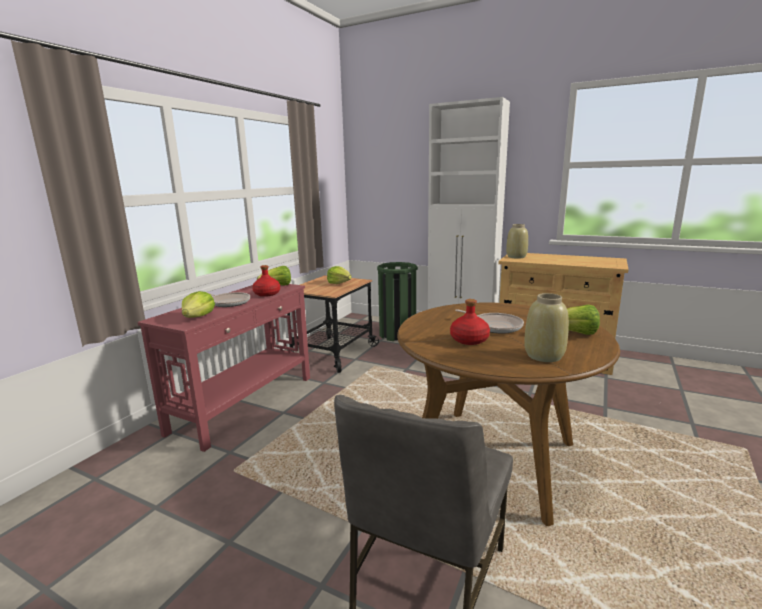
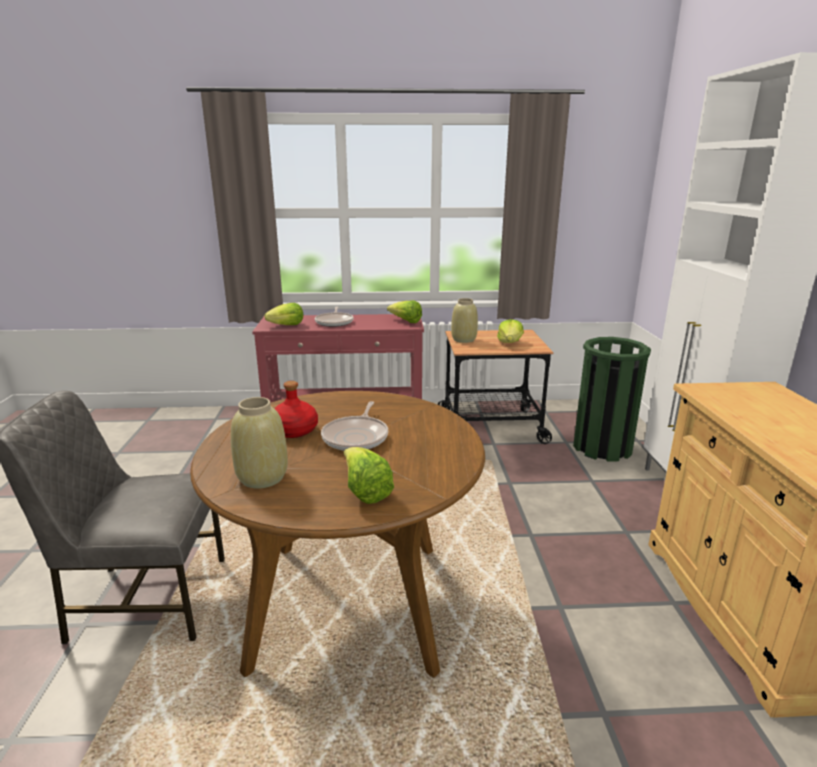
camera: 60 degrees right, 5 degrees up
red bottle [252,265,280,297] -> none
beige vase [506,224,528,258] -> beige vase moved to [451,298,478,343]

